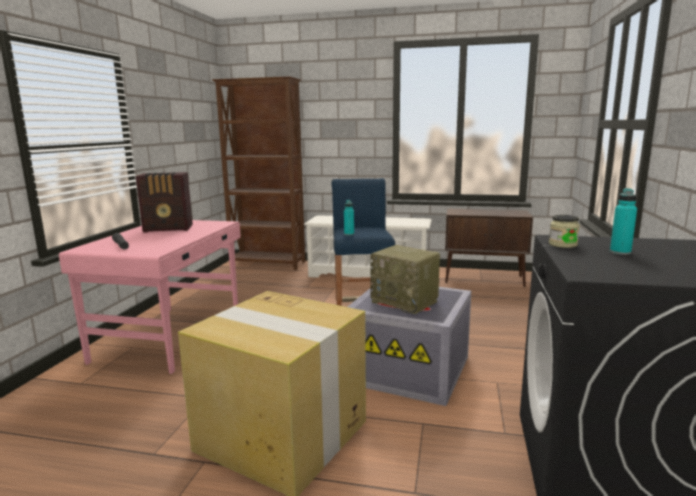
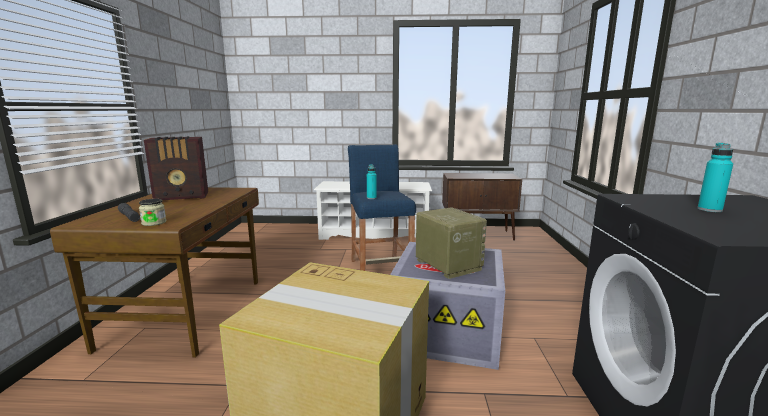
camera: 10 degrees left, 0 degrees up
pink desk [59,220,241,374] -> brown desk [50,187,259,357]
brown bookcase [212,76,306,270] -> none
radio [370,245,440,314] -> radio turned 150 degrees counterclockwise [416,207,487,279]
jar [549,215,580,248] -> jar moved to [139,199,166,226]

